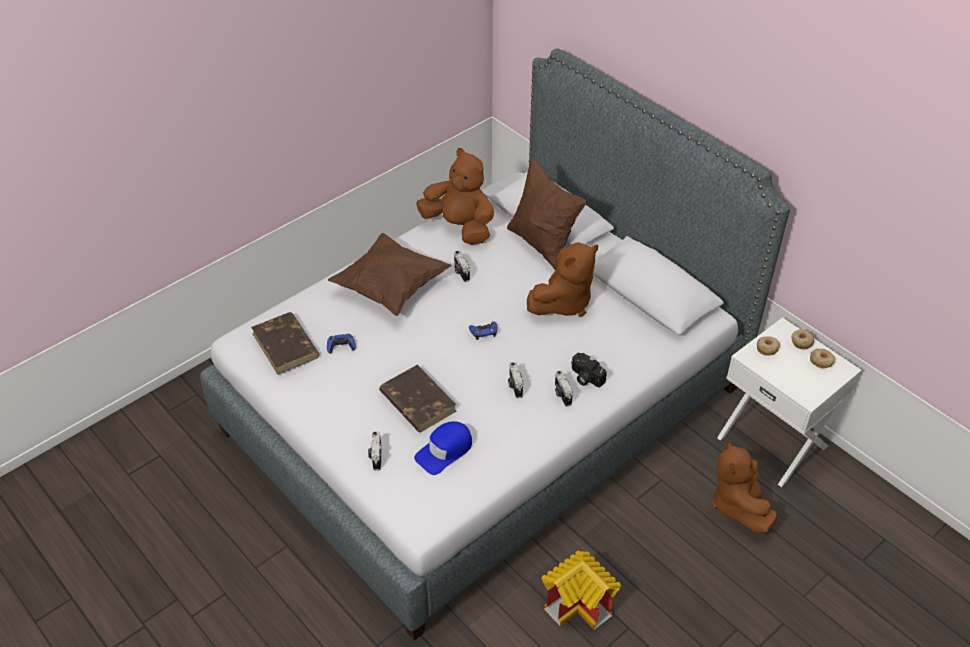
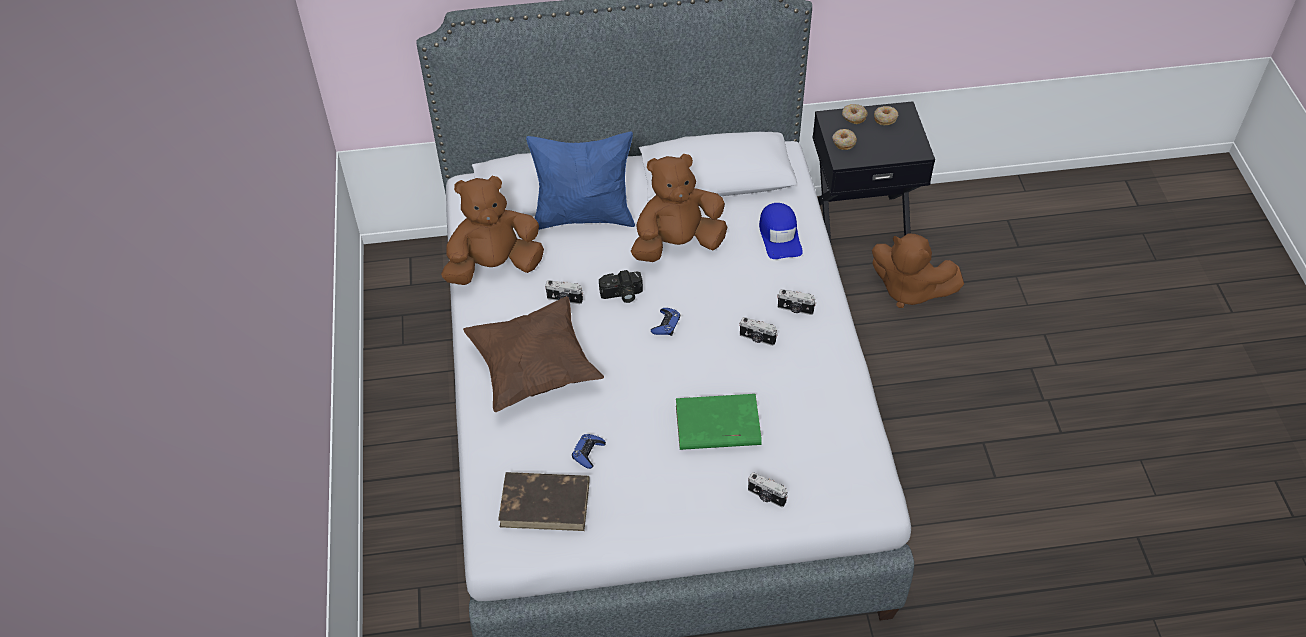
camera: 55 degrees left, 5 degrees up
brown book [379,365,457,432] -> green book [676,394,762,450]
blue cap [414,421,472,475] -> blue cap moved to [759,203,803,259]
brown pillow [507,157,587,271] -> blue pillow [526,131,635,230]
brown plush toy [527,242,598,316] -> brown plush toy turned 105 degrees counterclockwise [631,154,727,262]
toy house [541,551,621,629] -> none
camera [571,353,607,387] -> camera moved to [599,270,643,303]
white nightstand [717,317,862,487] -> black nightstand [813,101,935,243]

